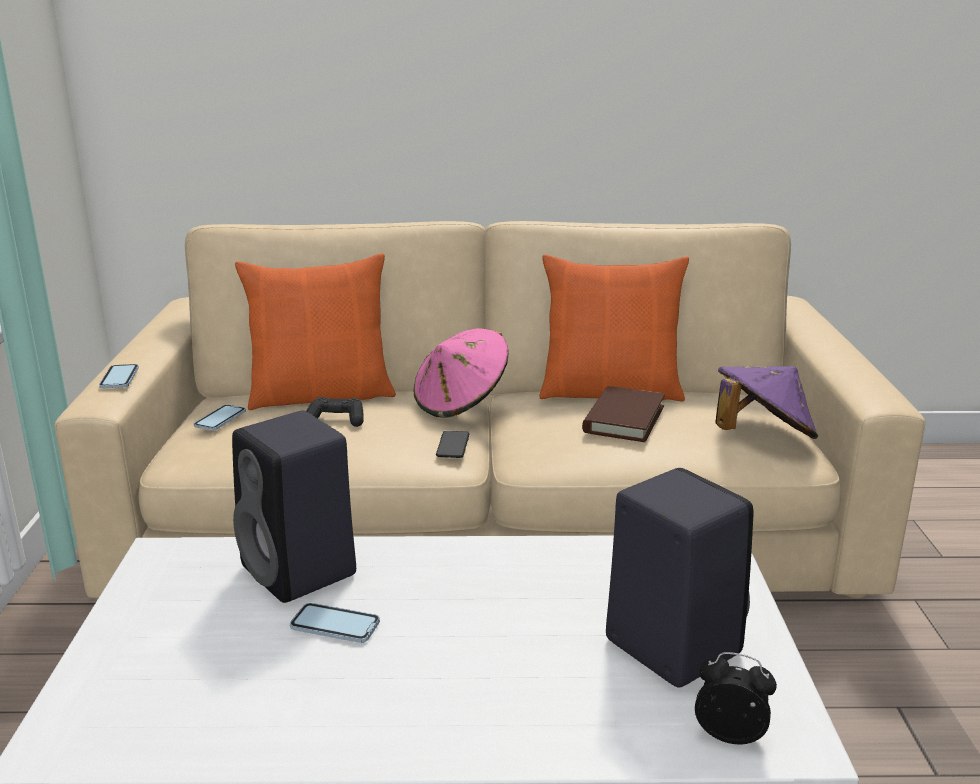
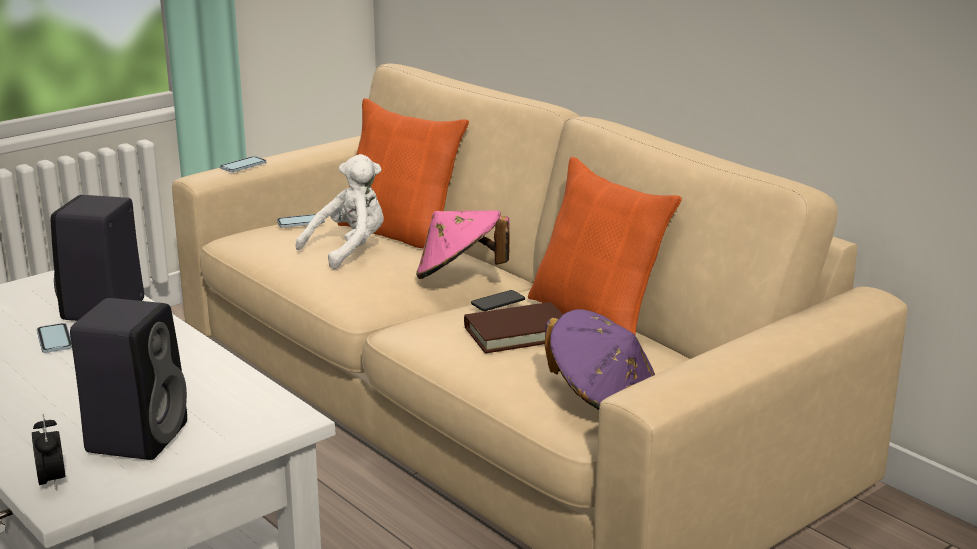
camera: 50 degrees right, 0 degrees up
black game controller [306,397,364,427] -> white plush toy [295,154,384,269]
phone [436,431,469,458] -> phone moved to [471,290,525,311]

